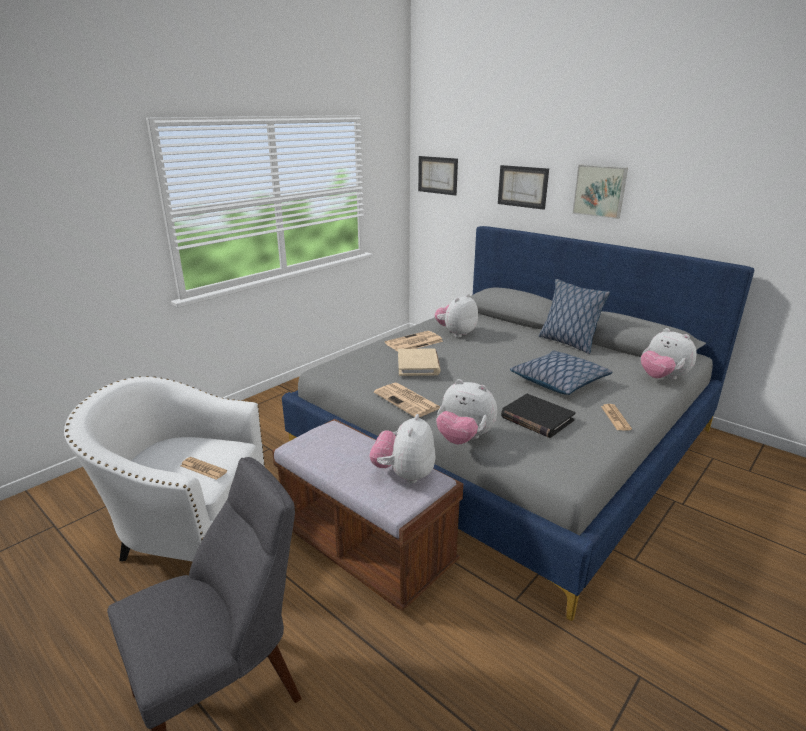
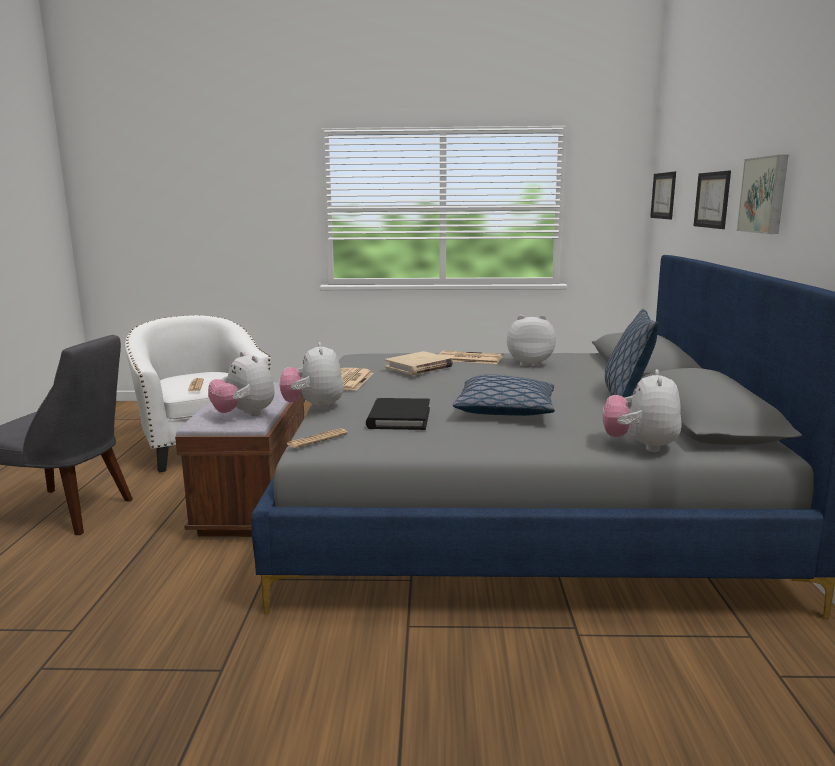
camera: 50 degrees right, 10 degrees down
plush toy [369,414,435,484] -> plush toy turned 105 degrees counterclockwise [208,352,275,416]
newspaper [601,404,632,431] -> newspaper moved to [287,428,348,448]

